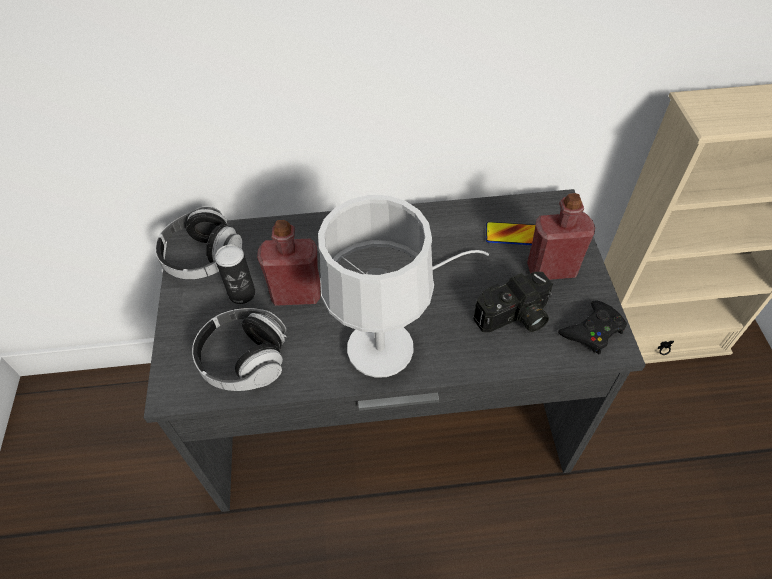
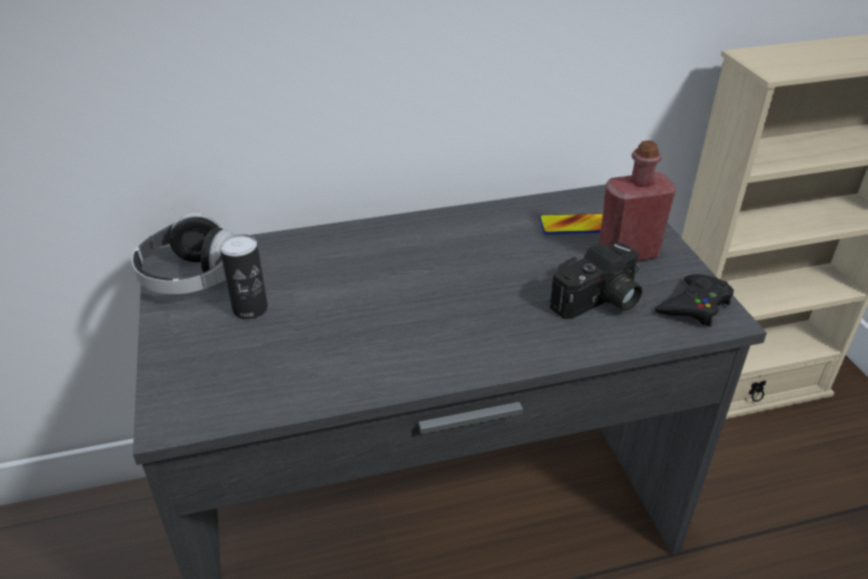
camera: 10 degrees left, 15 degrees down
headphones [192,308,287,391] -> none
red bottle [257,220,321,306] -> none
white table lamp [318,195,489,378] -> none

